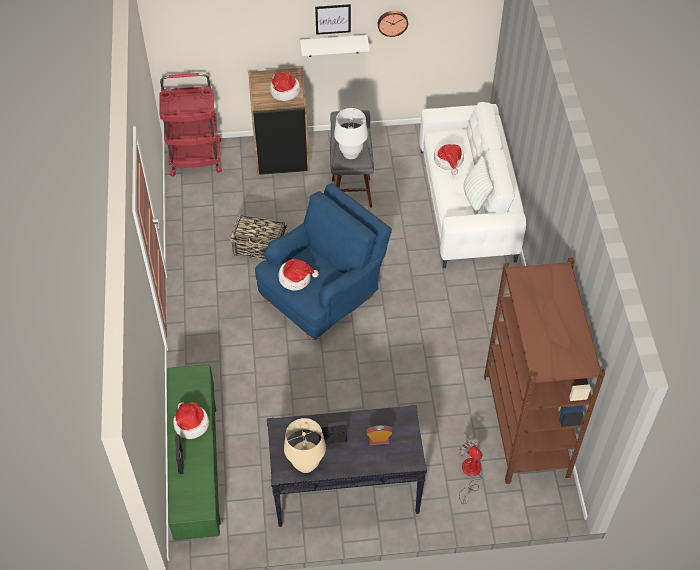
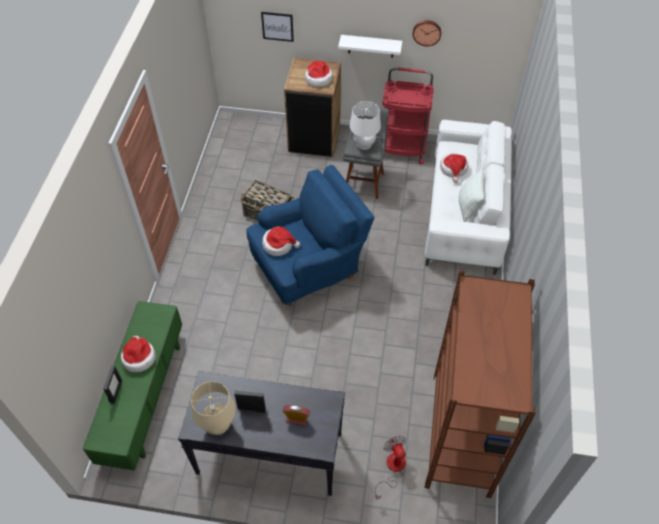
camera: 15 degrees right, 0 degrees up
red cart [159,73,222,176] -> red cart moved to [382,67,434,165]
picture [315,4,351,35] -> picture moved to [261,12,294,42]

